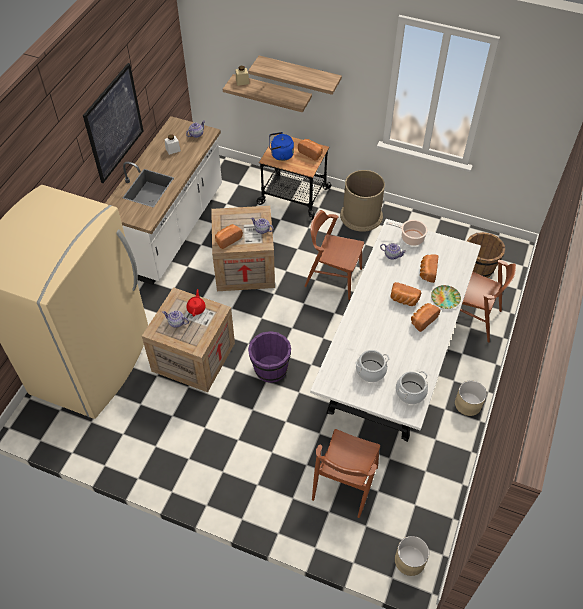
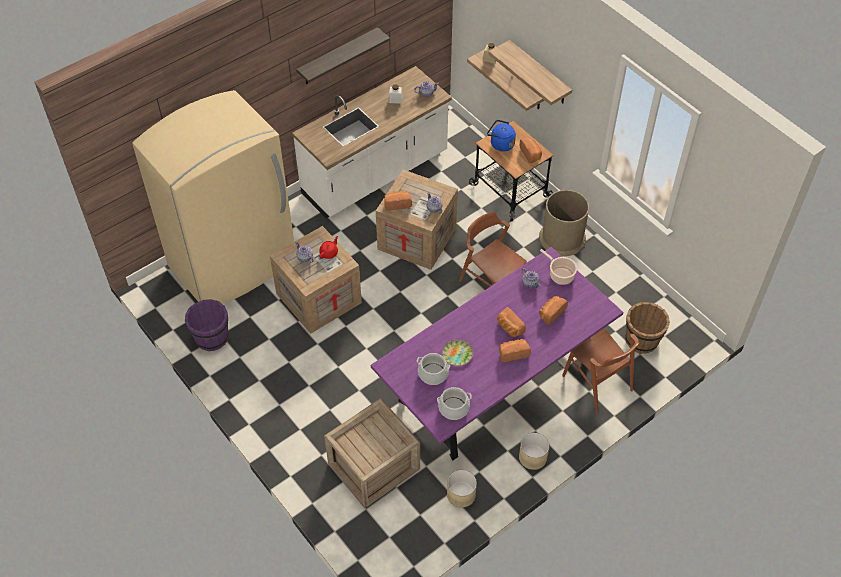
camera: 30 degrees right, 0 degrees up
picture [83,63,143,183] -> shelf [296,27,390,84]
purple bucket [248,331,291,383] -> purple bucket moved to [185,299,228,351]
white dining table [310,219,481,442] -> purple dining table [371,247,623,461]
brown chair [312,429,380,518] -> crate [324,398,420,508]
beige planter [395,536,429,576] -> beige planter moved to [447,470,477,508]
plate [431,285,461,309] -> plate moved to [442,340,473,366]

